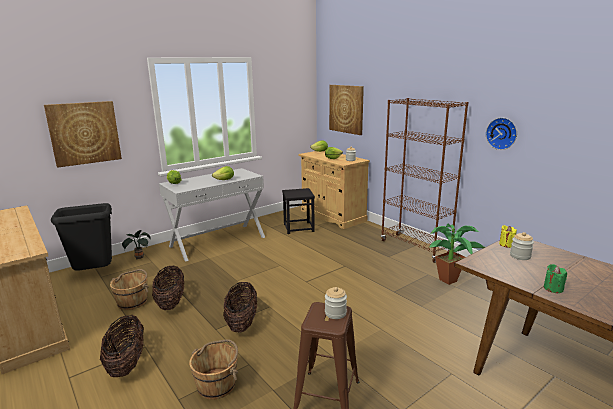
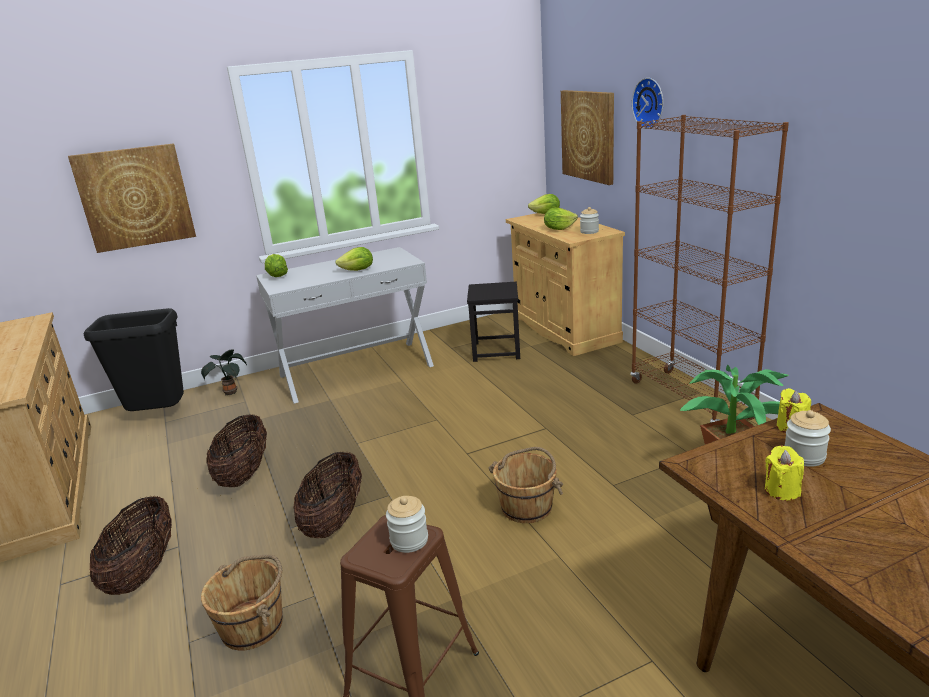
camera: 15 degrees right, 5 degrees up
brown bucket [110,269,149,310] -> brown bucket moved to [489,447,563,523]
wall clock [486,118,517,150] -> wall clock moved to [632,78,663,129]
green candle [544,264,567,293] -> none
none -> yellow candle [765,446,804,500]

